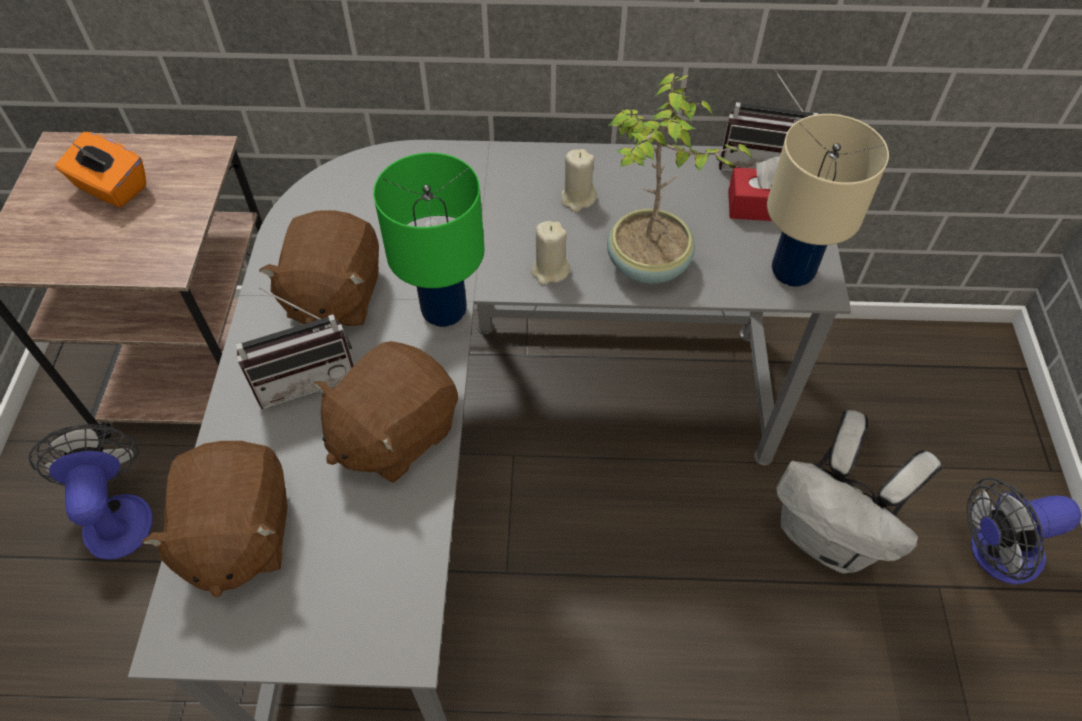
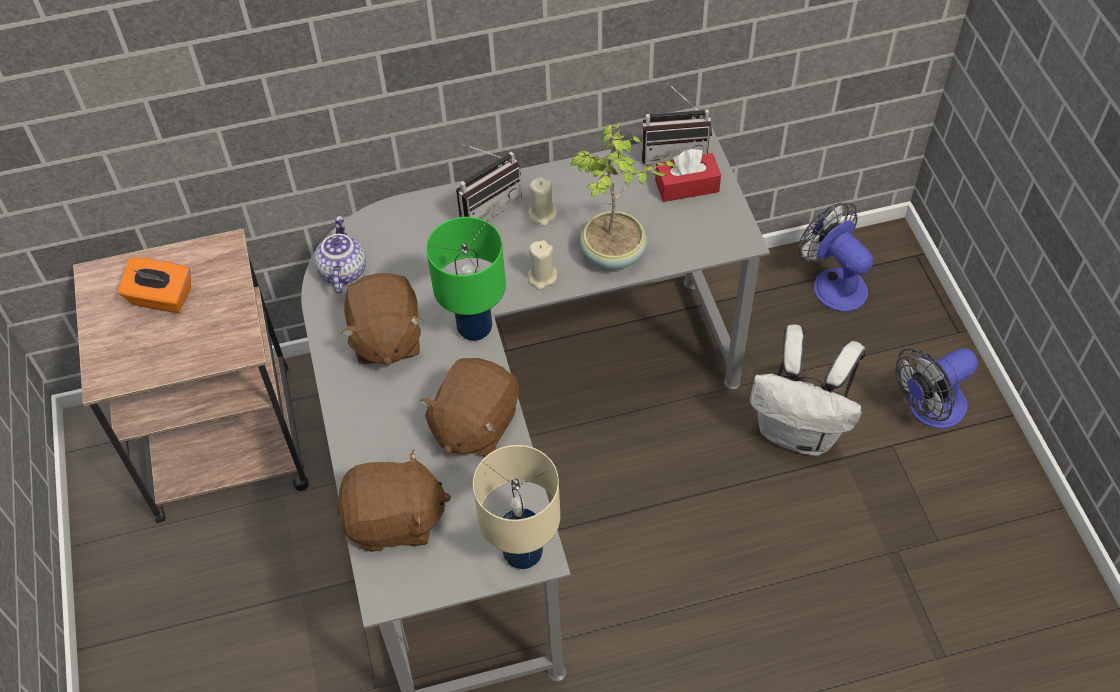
camera: 15 degrees left, 0 degrees up
fan [29,424,153,560] -> fan moved to [799,203,873,312]
brown plush toy [142,441,288,597] -> brown plush toy turned 75 degrees counterclockwise [337,449,451,552]
radio [236,287,354,409] -> radio moved to [456,144,522,221]
beige table lamp [767,114,889,287] -> beige table lamp moved to [473,445,560,569]
none -> teapot [314,216,366,293]

